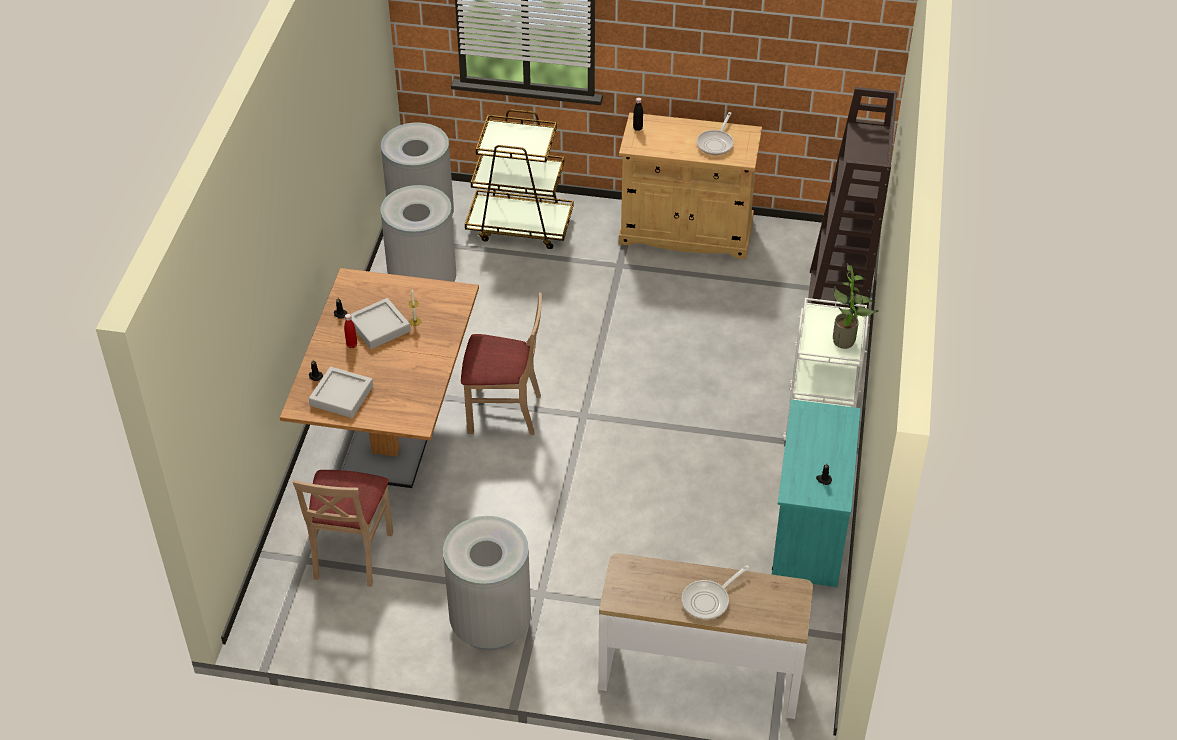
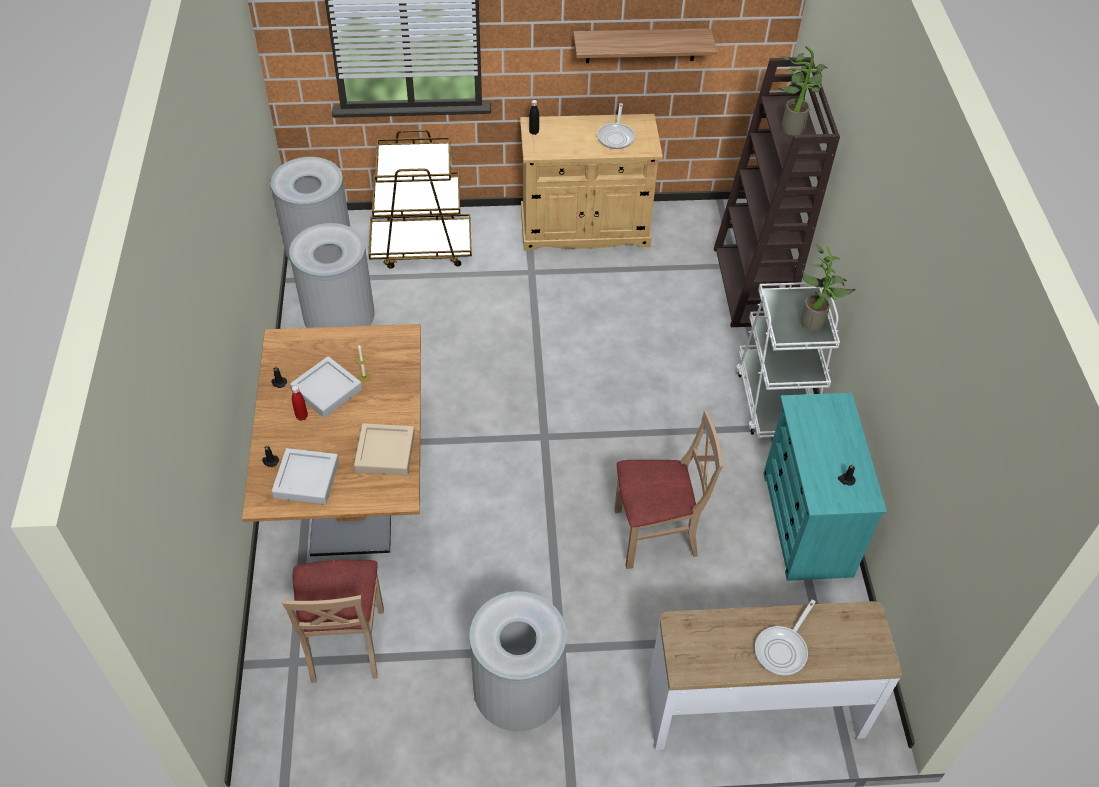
camera: 15 degrees left, 5 degrees up
beige chair [461,292,542,435] -> beige chair moved to [614,410,723,569]
none -> beige tray [354,423,415,476]
none -> shelf [573,28,717,63]
none -> potted plant [778,45,828,136]

